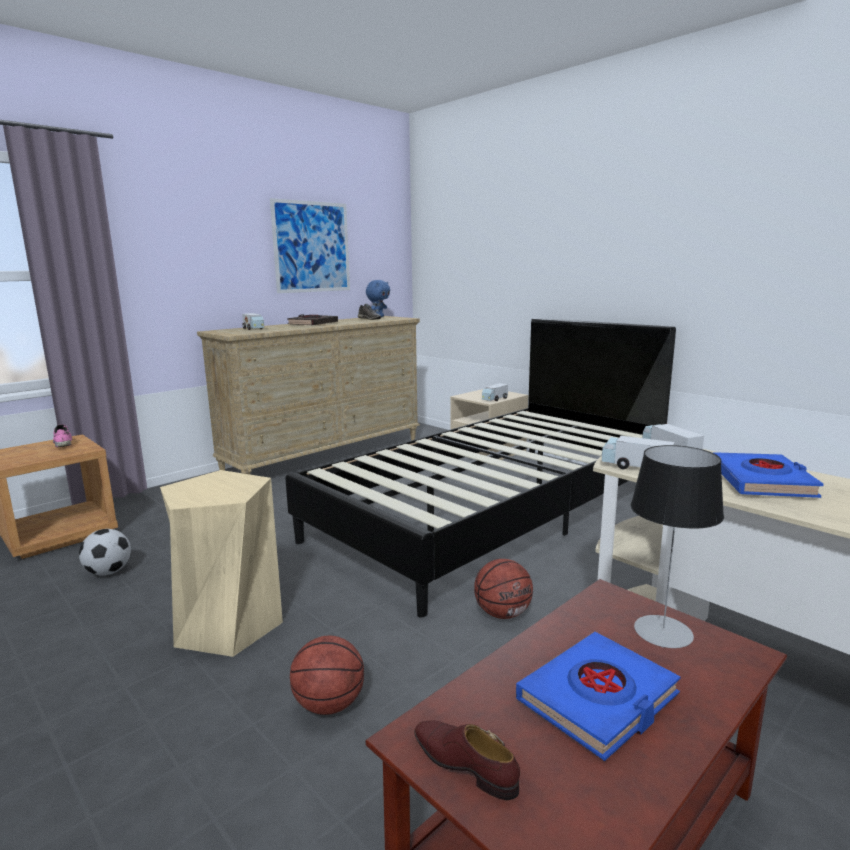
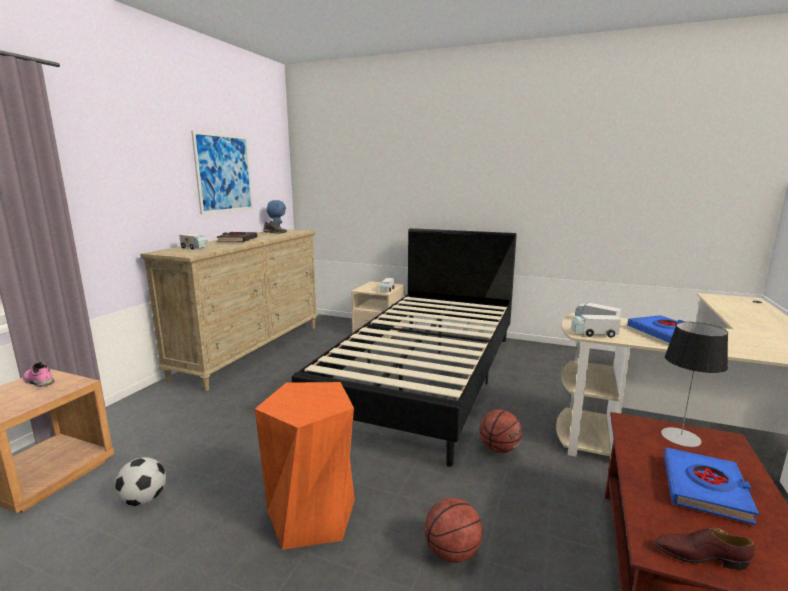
camera: 25 degrees left, 0 degrees up
beige stool [160,470,283,657] -> orange stool [255,382,355,550]

